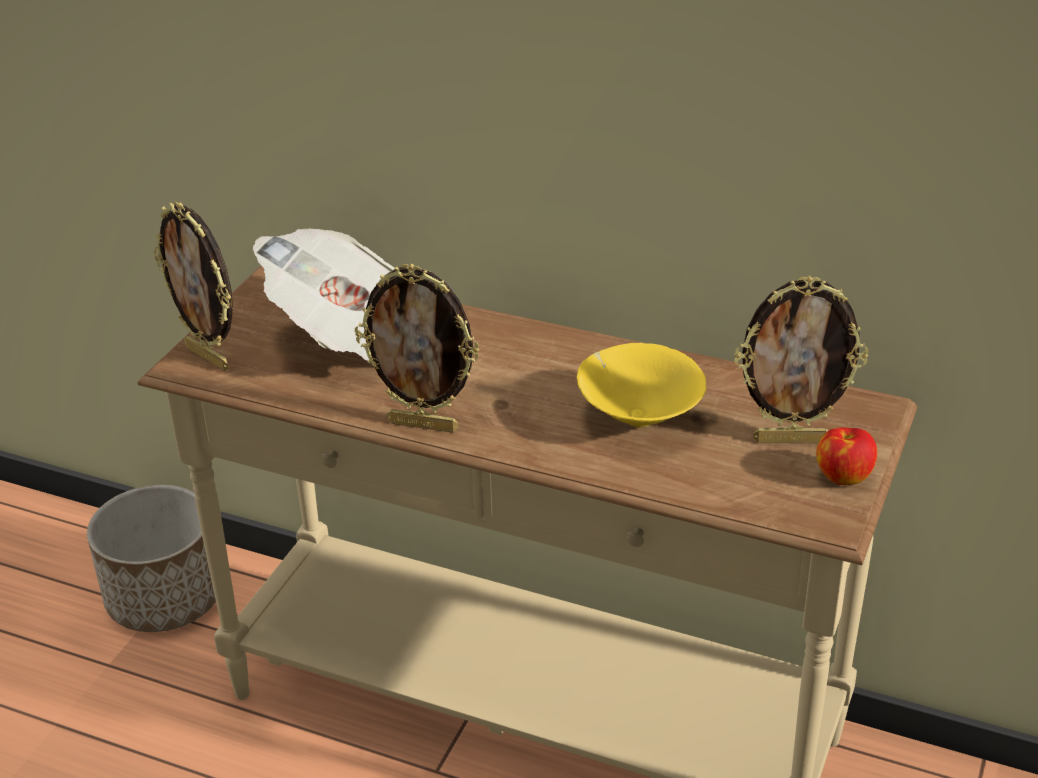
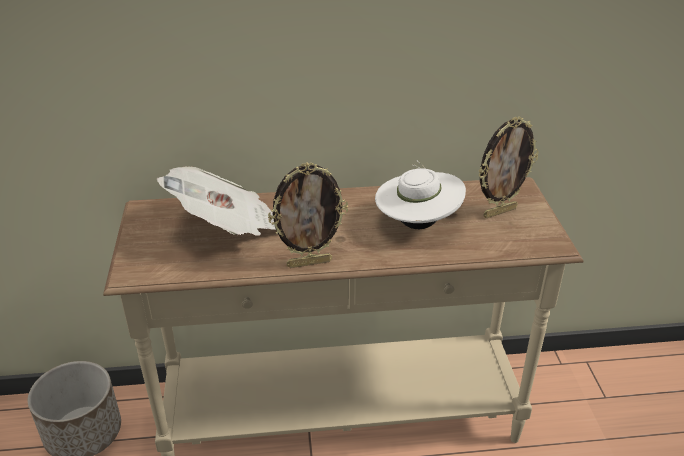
camera: 30 degrees left, 0 degrees up
picture frame [154,201,233,371] -> none
yellow bowl [577,343,706,428] -> white hat [375,160,466,229]
apple [816,427,877,485] -> none

